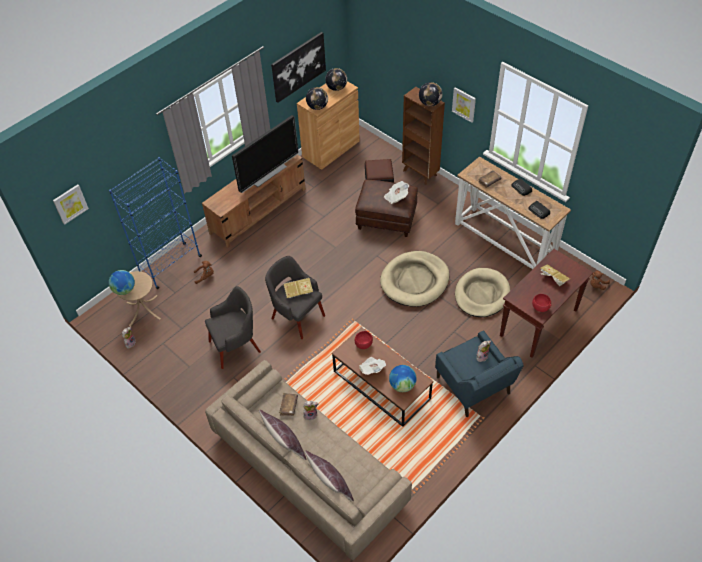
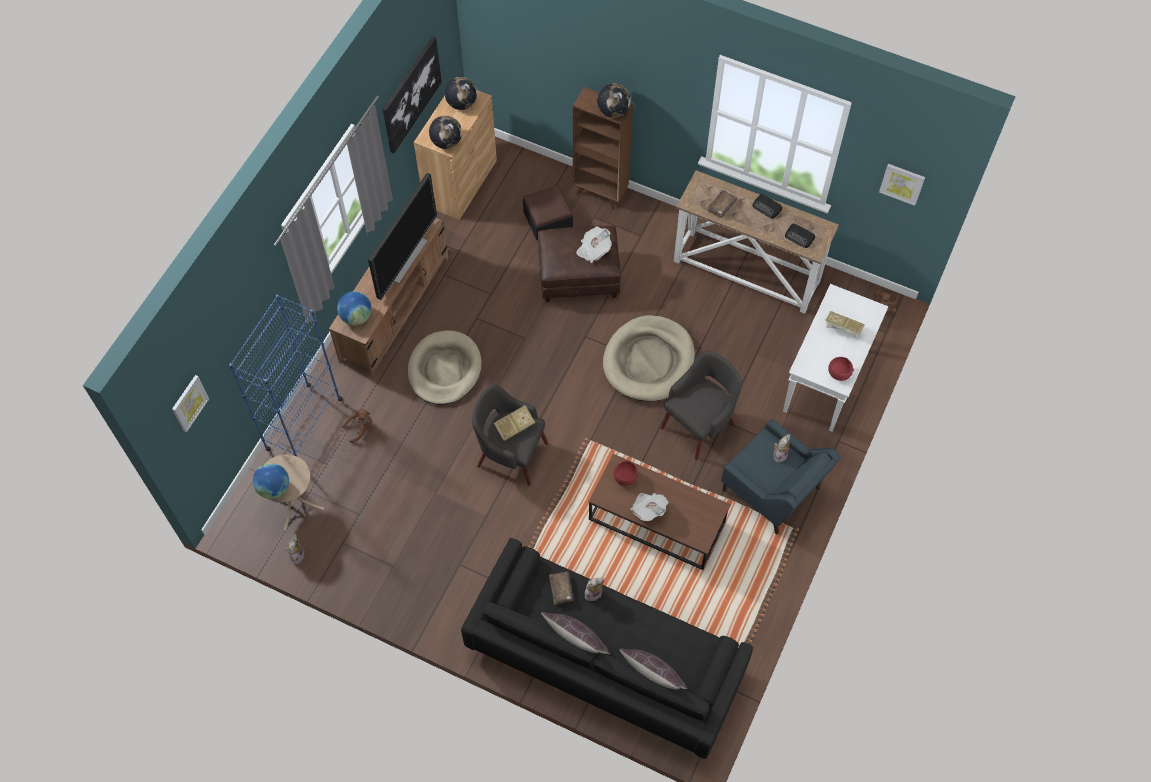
camera: 20 degrees left, 10 degrees up
grey armchair [205,286,261,369] -> grey armchair moved to [661,351,742,460]
beige sofa [205,360,412,560] -> black sofa [461,538,753,759]
globe [389,365,417,392] -> globe moved to [337,291,372,325]
picture [452,87,476,123] -> picture moved to [879,164,925,206]
beige dog bed [455,268,510,317] -> beige dog bed moved to [408,330,482,405]
brown console table [500,249,593,358] -> white console table [783,284,888,432]

